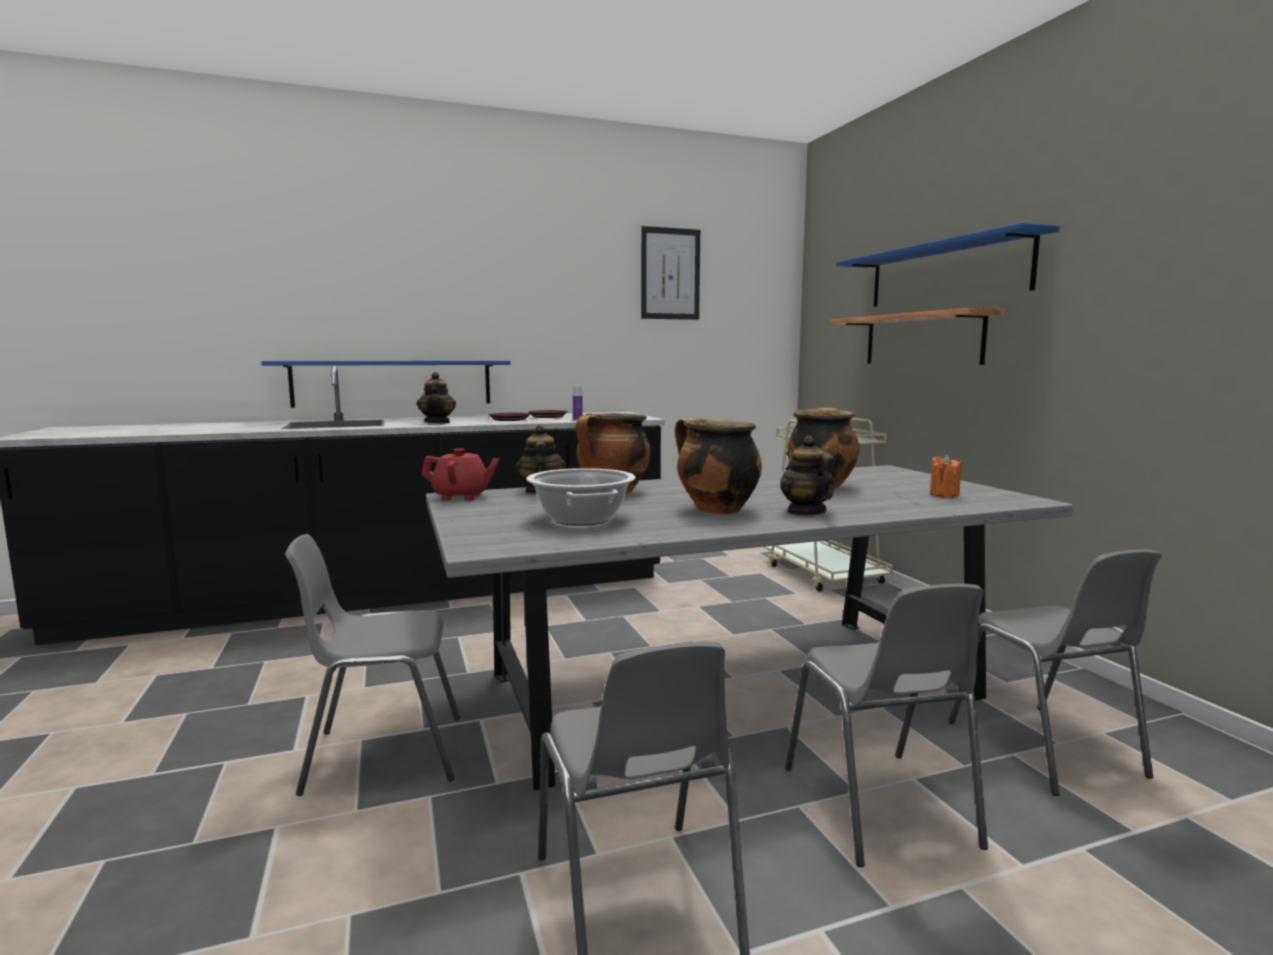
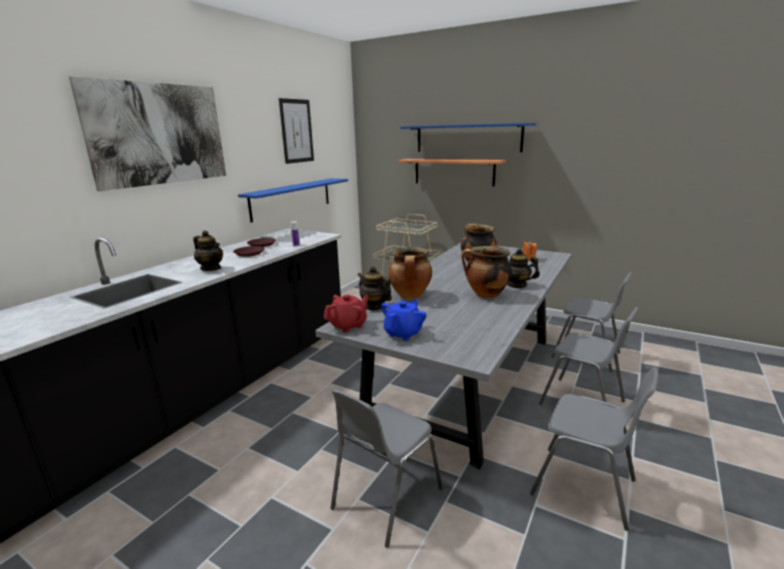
camera: 40 degrees left, 10 degrees up
blue shelf [261,361,511,408] -> blue shelf moved to [238,178,348,223]
cooking pot [526,468,635,526] -> none
none -> picture [69,76,226,191]
none -> blue teapot [381,299,426,341]

